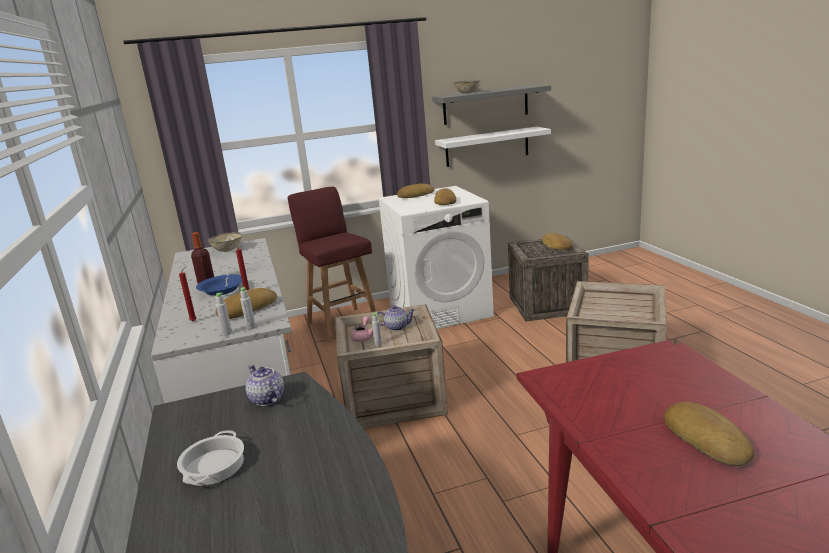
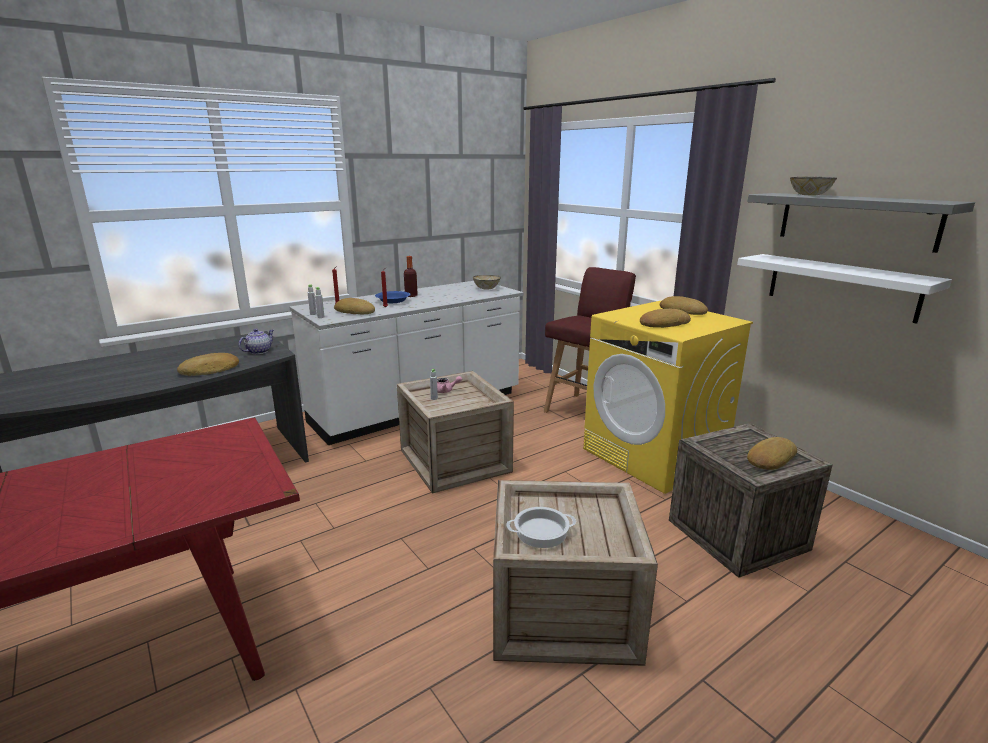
camera: 70 degrees right, 0 degrees up
cooking pot [177,430,244,486] -> cooking pot moved to [506,507,576,548]
teapot [377,305,416,331] -> none
white washing machine [378,186,494,329] -> yellow washing machine [583,301,753,494]
bread [664,402,754,466] -> bread moved to [177,353,239,376]

